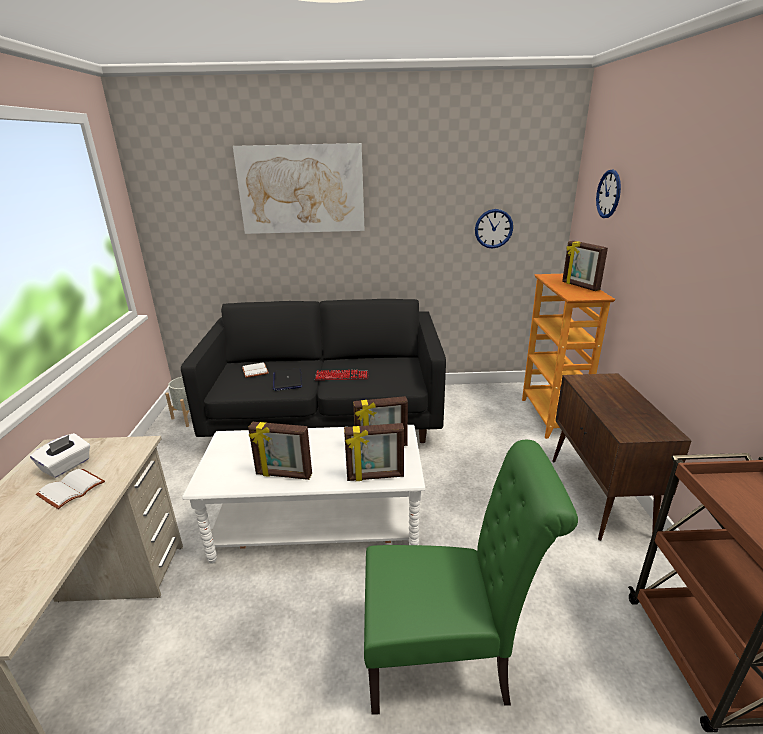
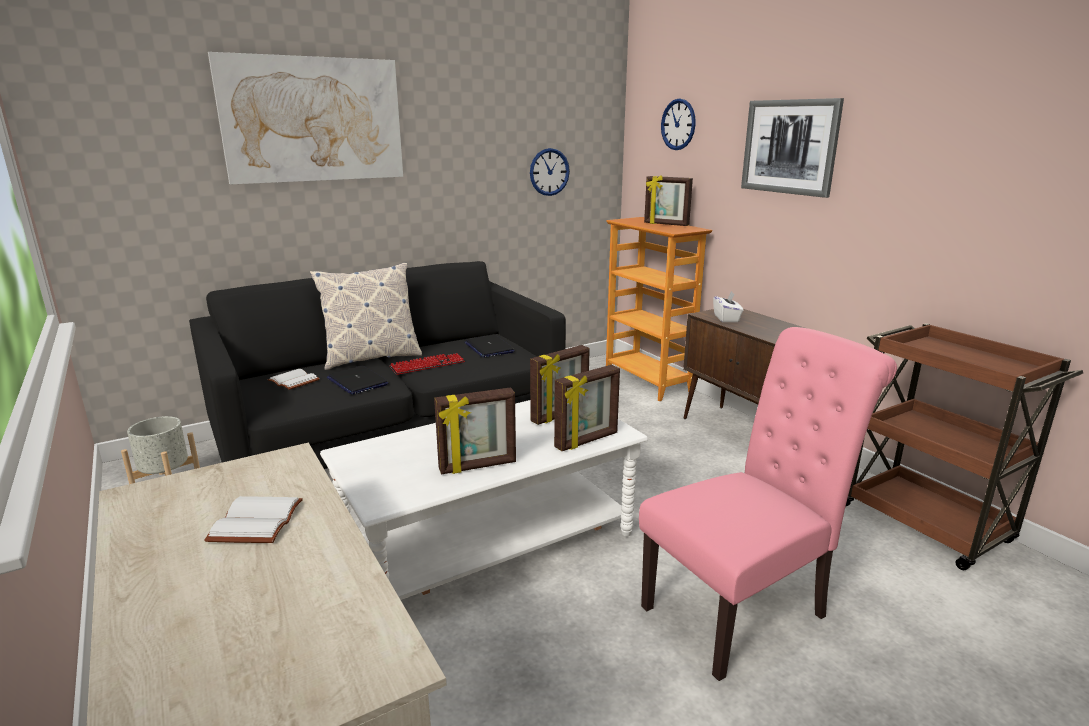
camera: 30 degrees left, 5 degrees down
white tissue box [30,433,90,478] -> white tissue box moved to [713,291,743,322]
green chair [364,440,578,715] -> pink chair [639,327,897,681]
none -> pillow [310,263,422,370]
none -> laptop [464,335,515,358]
none -> picture [741,98,844,198]

